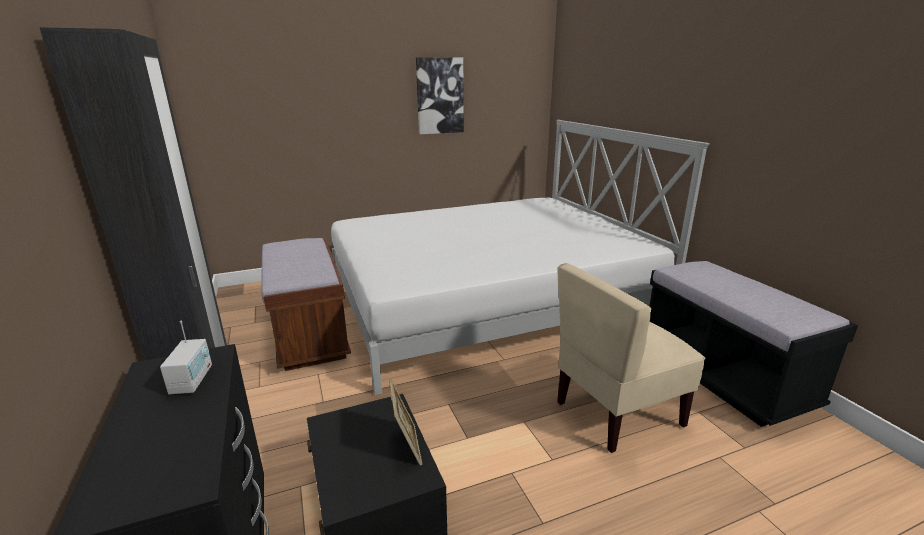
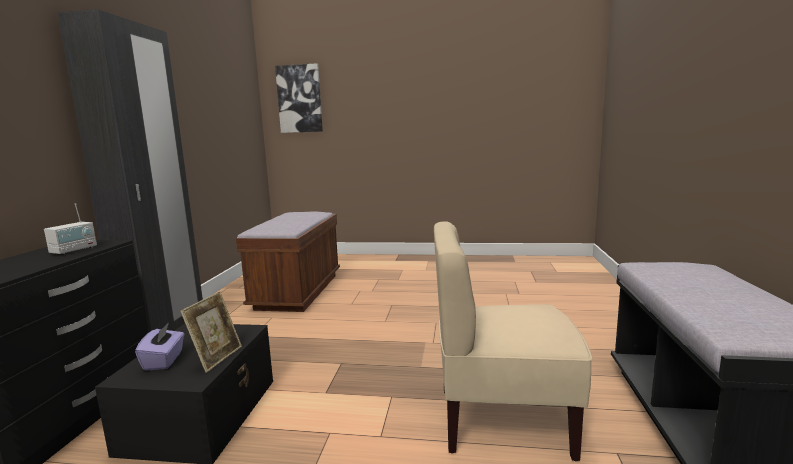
camera: 30 degrees right, 10 degrees down
white bed [331,120,710,395] -> none
picture [416,57,464,134] -> picture moved to [275,63,323,133]
none -> purple tissue box [135,323,184,371]

